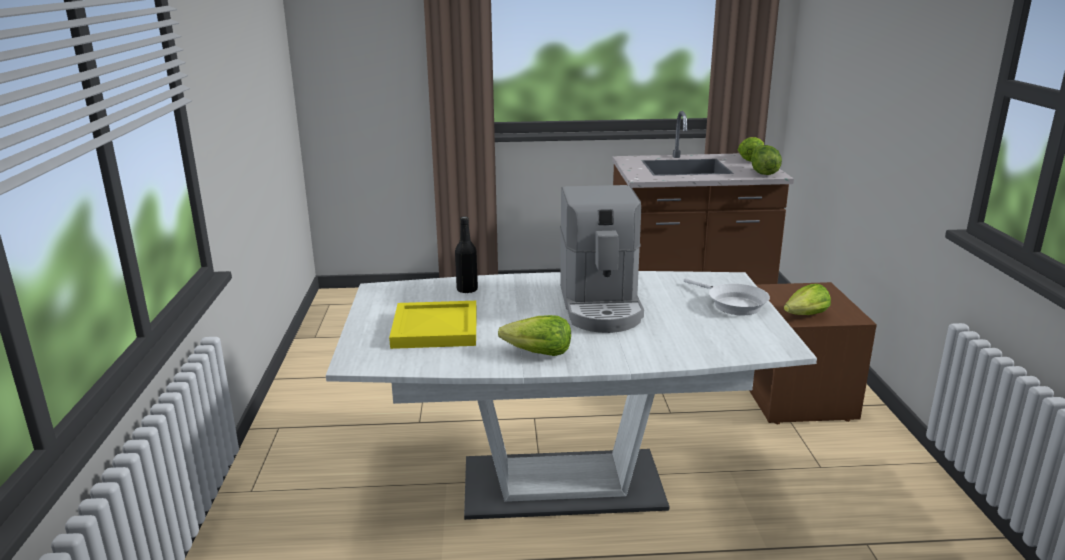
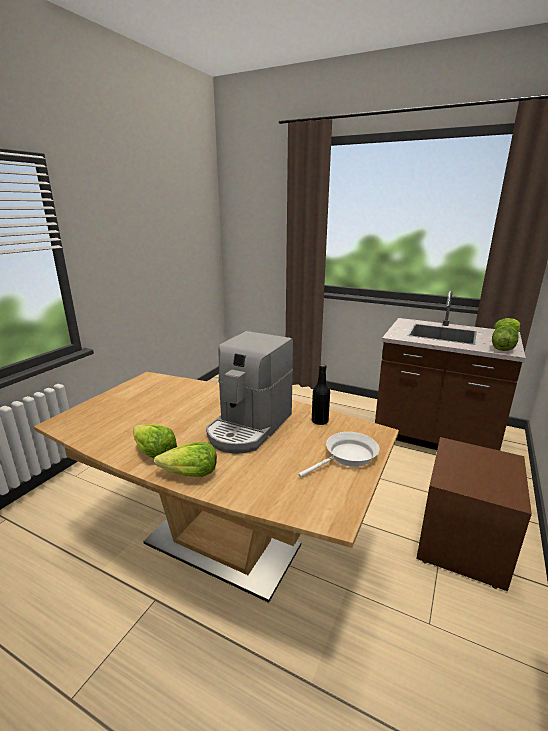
camera: 30 degrees right, 0 degrees up
white dining table [326,271,817,520] -> brown dining table [34,372,399,603]
yellow tray [389,301,477,349] -> none
black bottle [455,216,478,293] -> black bottle moved to [312,364,330,425]
white frying pan [684,278,770,315] -> white frying pan turned 120 degrees counterclockwise [299,432,380,477]
lettuce [784,284,831,315] -> lettuce moved to [154,442,217,477]

